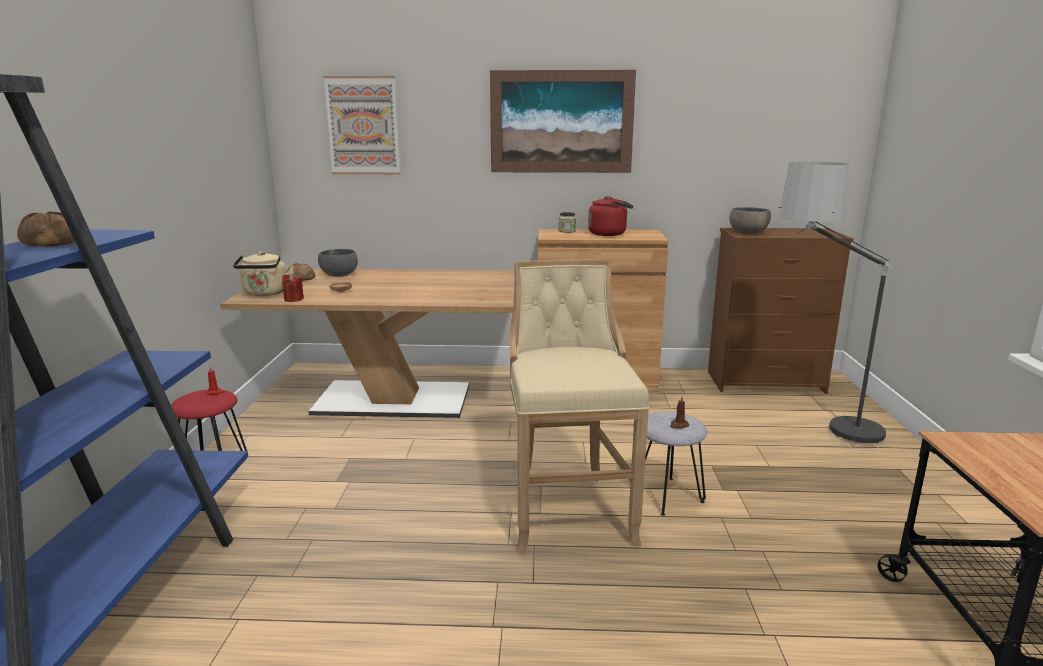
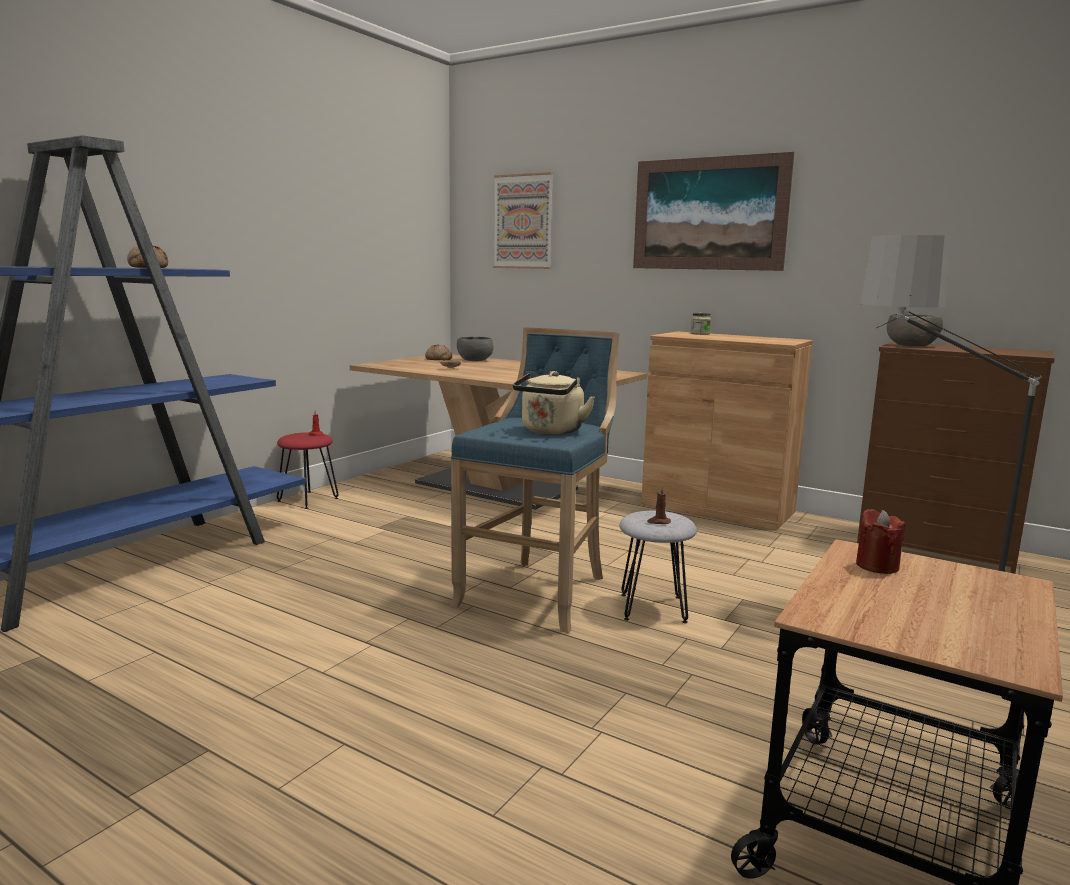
camera: 30 degrees right, 5 degrees down
beige kettle [233,252,295,296] -> beige kettle moved to [513,371,595,435]
red candle [282,274,304,302] -> red candle moved to [856,509,905,574]
beige stool [509,259,649,554] -> blue stool [450,328,620,633]
red kettle [588,196,633,236] -> none

